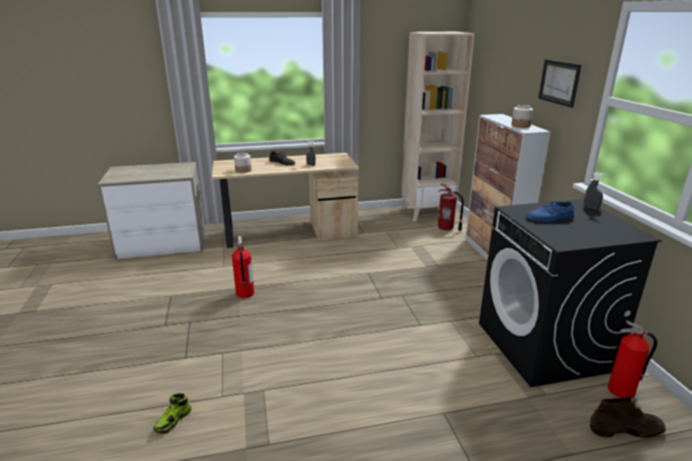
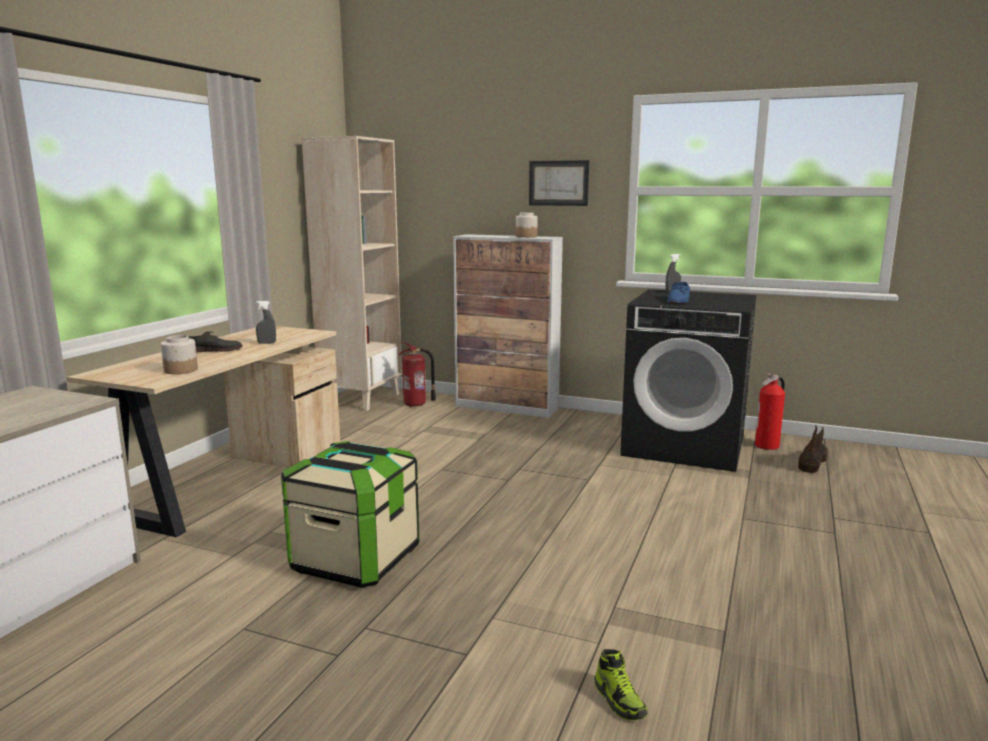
camera: 55 degrees left, 10 degrees down
fire extinguisher [232,236,254,298] -> storage box [281,441,419,588]

